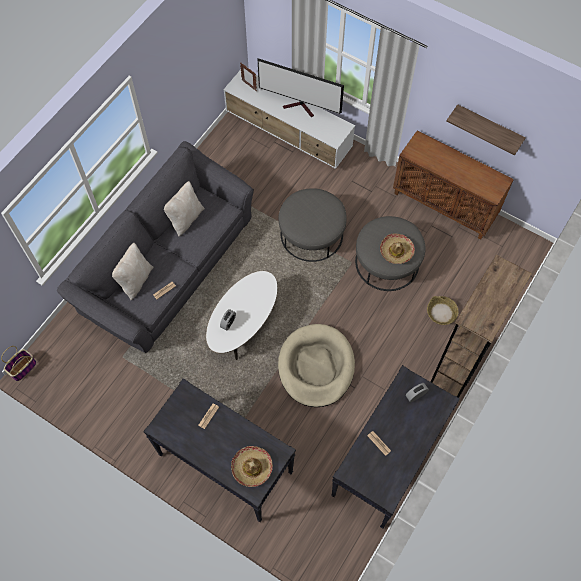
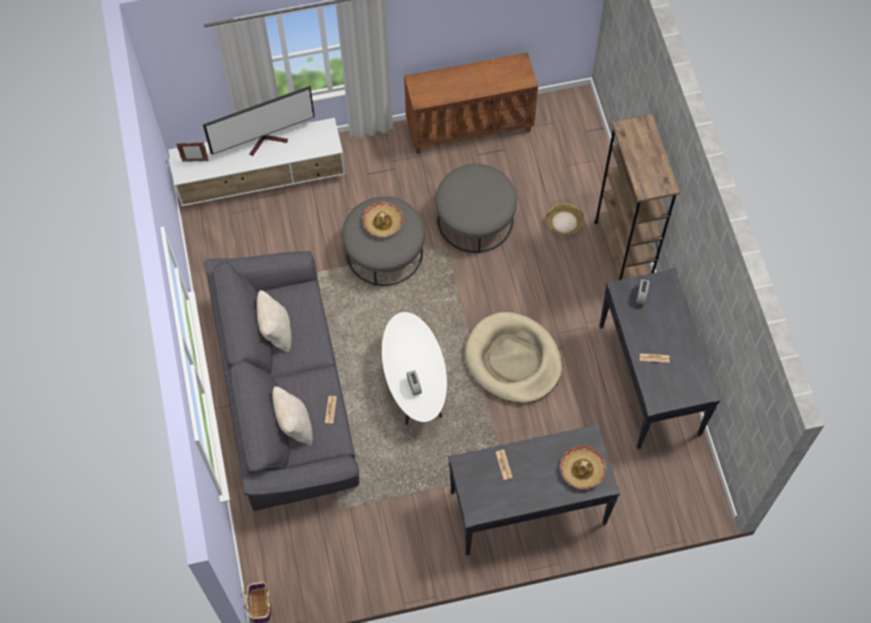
camera: 45 degrees left, 0 degrees up
hat [380,234,415,264] -> hat moved to [362,202,404,237]
shelf [446,104,525,155] -> none

